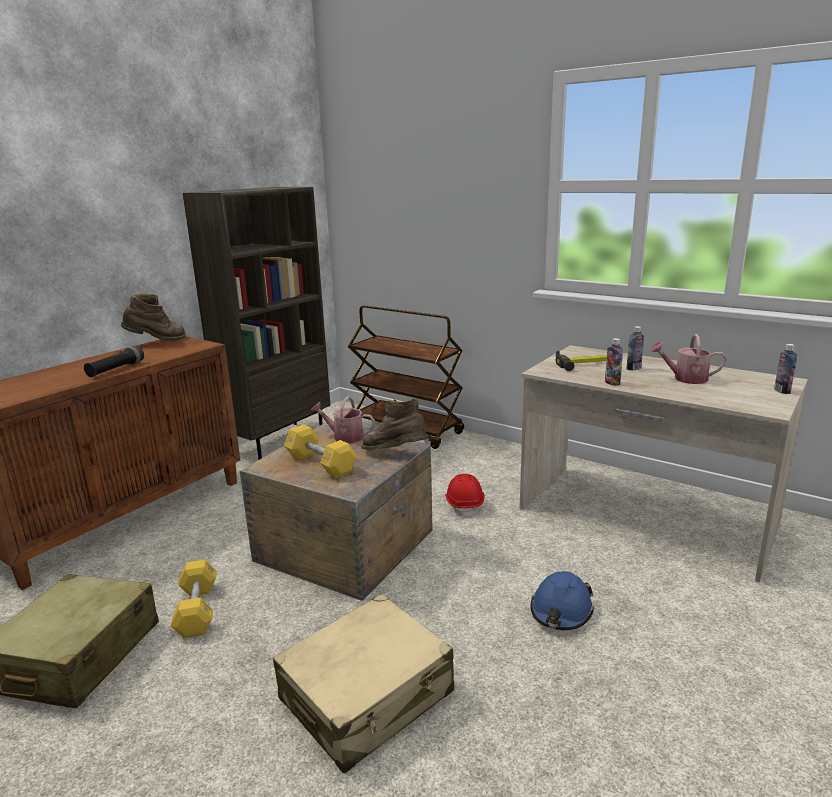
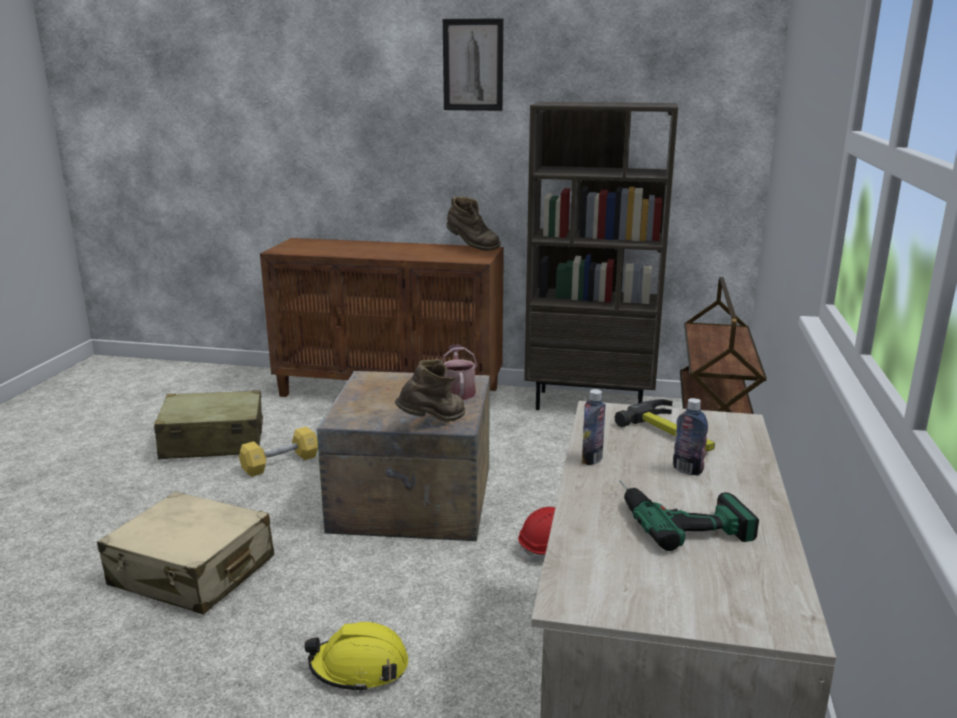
camera: 65 degrees right, 0 degrees up
black flashlight [84,346,144,377] -> none
yellow dumbbell [284,424,357,478] -> none
brown boot [361,398,427,450] -> brown boot turned 45 degrees clockwise [395,359,465,422]
blue hard hat [531,571,594,630] -> yellow hard hat [304,622,408,693]
watering can [650,334,727,384] -> power drill [619,480,759,551]
bottle [774,344,797,394] -> none
none -> picture [443,18,503,111]

